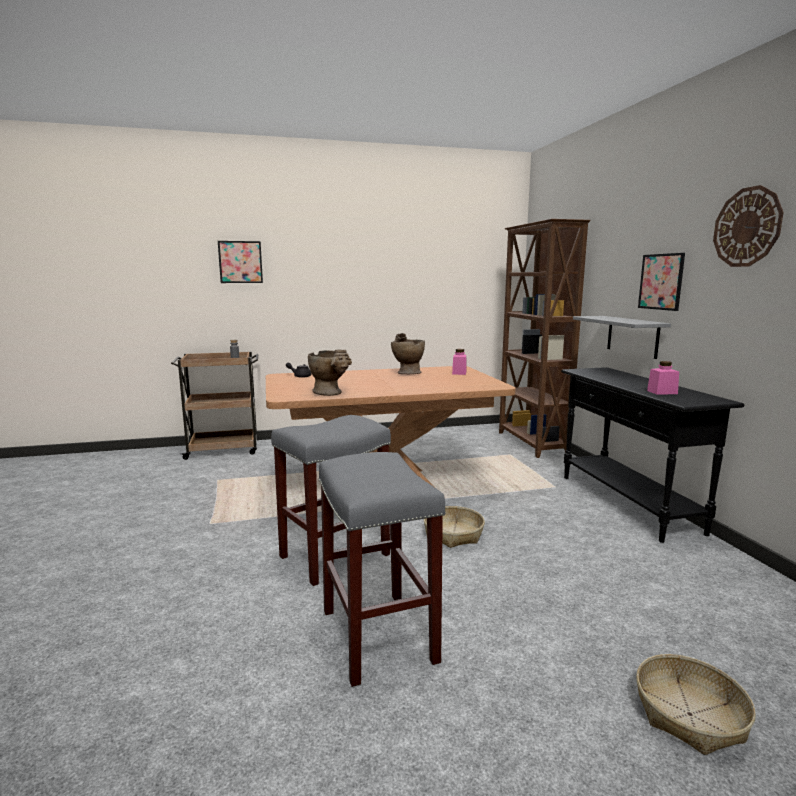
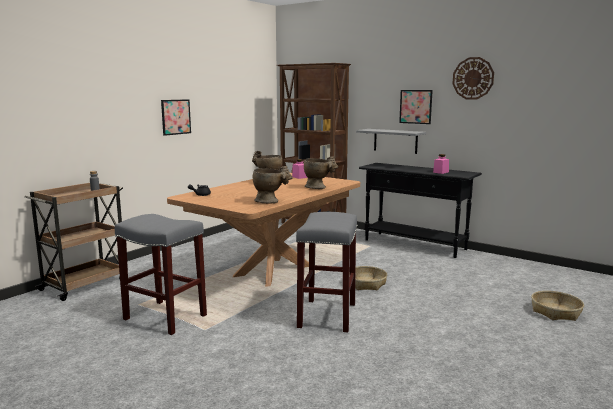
camera: 40 degrees left, 0 degrees up
picture [218,241,263,283] -> picture moved to [161,99,191,136]
grey stool [318,452,446,687] -> grey stool moved to [115,214,207,335]
none -> beige vase [304,156,338,189]

